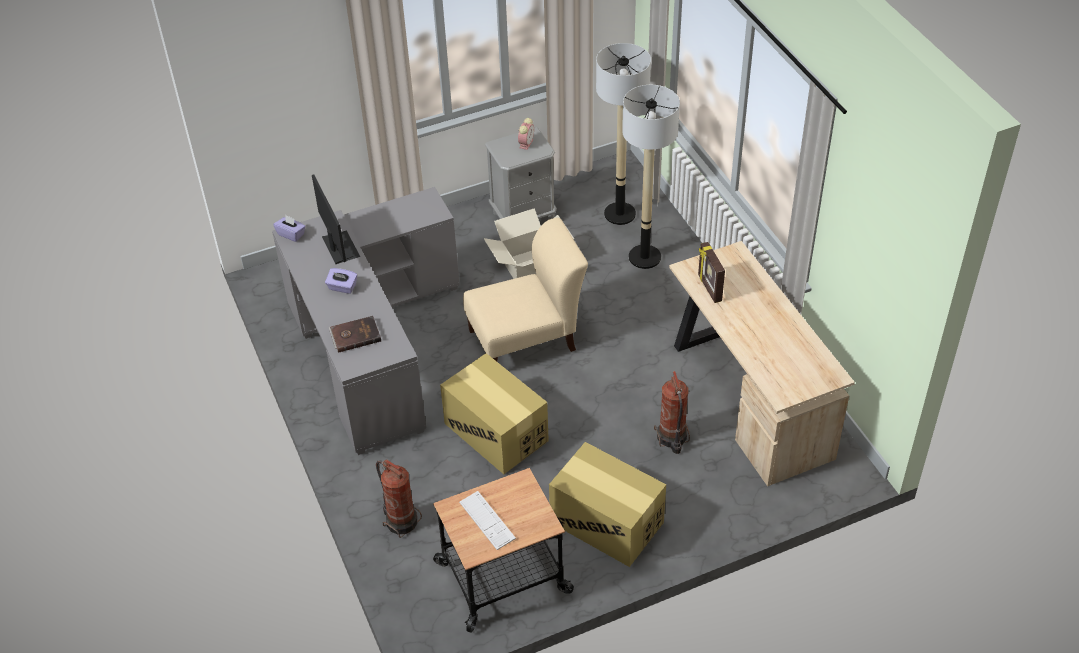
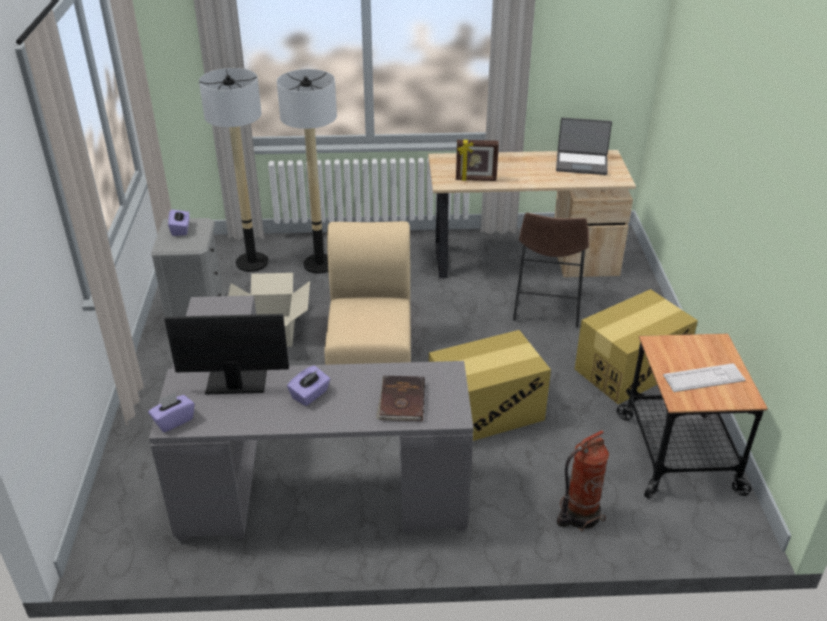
camera: 70 degrees left, 10 degrees down
alarm clock [518,118,534,150] -> purple tissue box [168,210,190,236]
fire extinguisher [654,371,690,454] -> brown stool [513,213,589,328]
none -> laptop [556,118,612,175]

